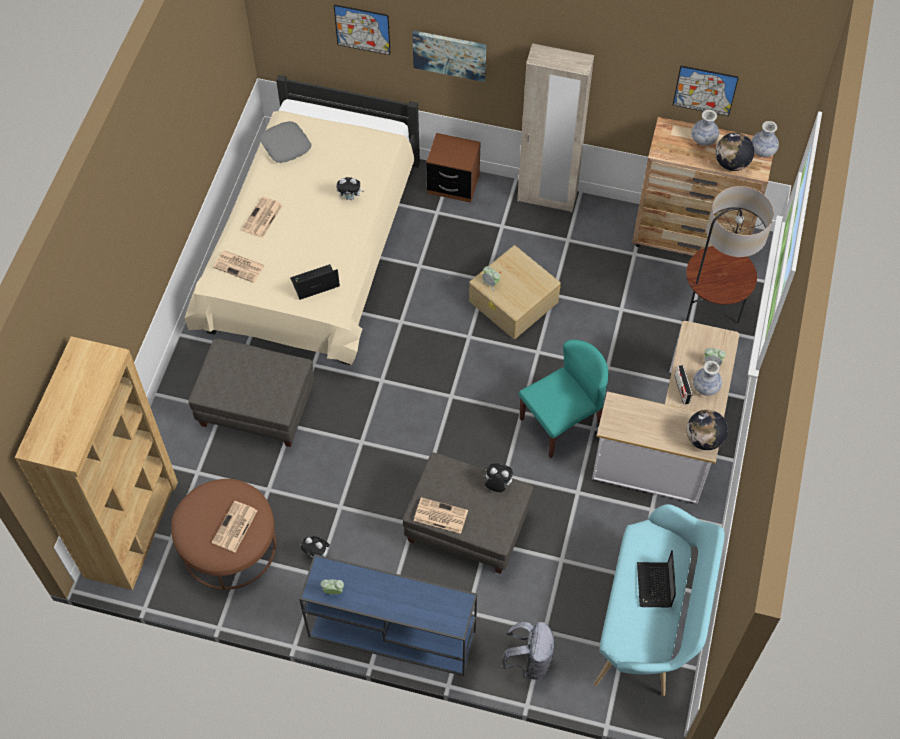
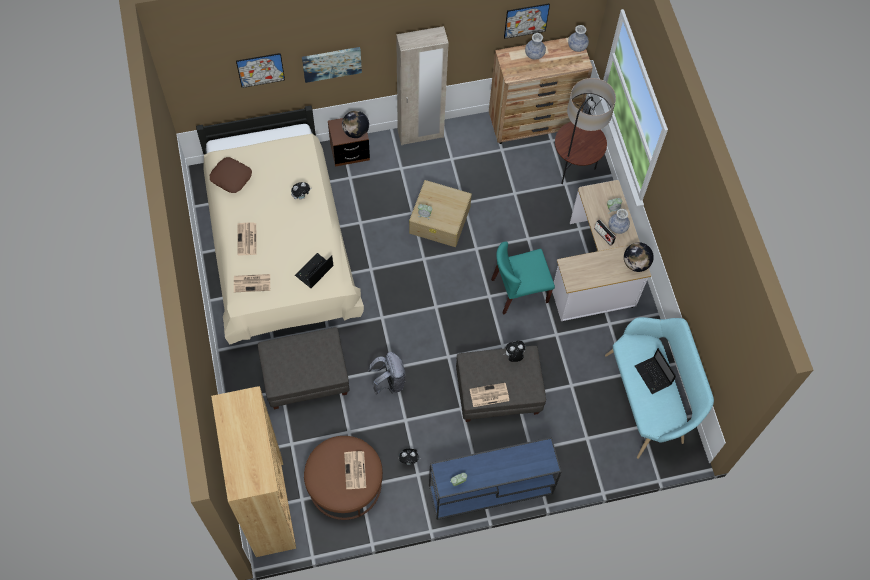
camera: 30 degrees left, 5 degrees up
grey pillow [260,121,311,163] -> brown pillow [210,157,252,193]
grey backpack [501,622,555,680] -> grey backpack moved to [368,352,405,395]
turquoise chair [519,339,608,458] -> turquoise chair turned 135 degrees counterclockwise [491,242,555,315]
globe [715,132,754,171] -> globe moved to [342,111,369,138]

